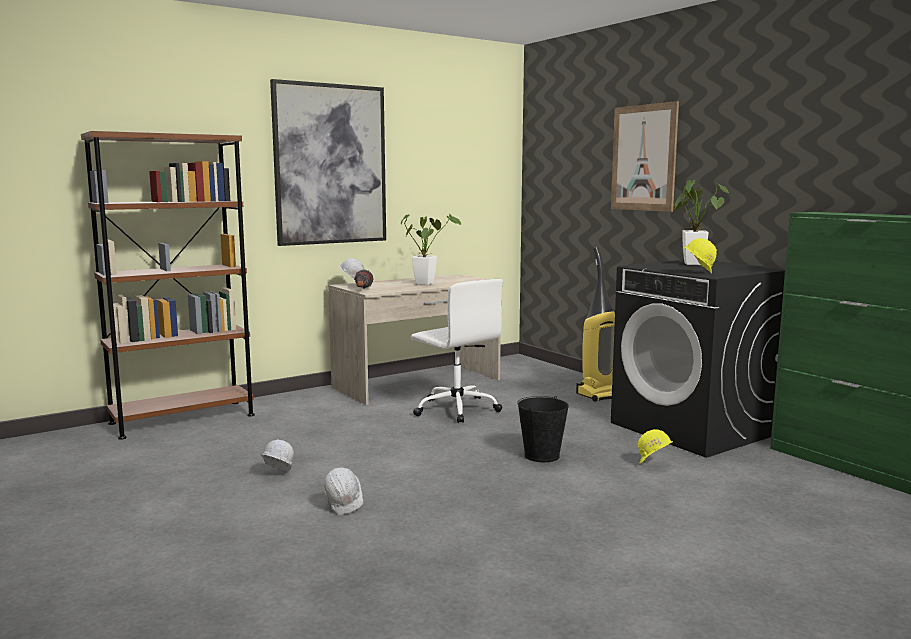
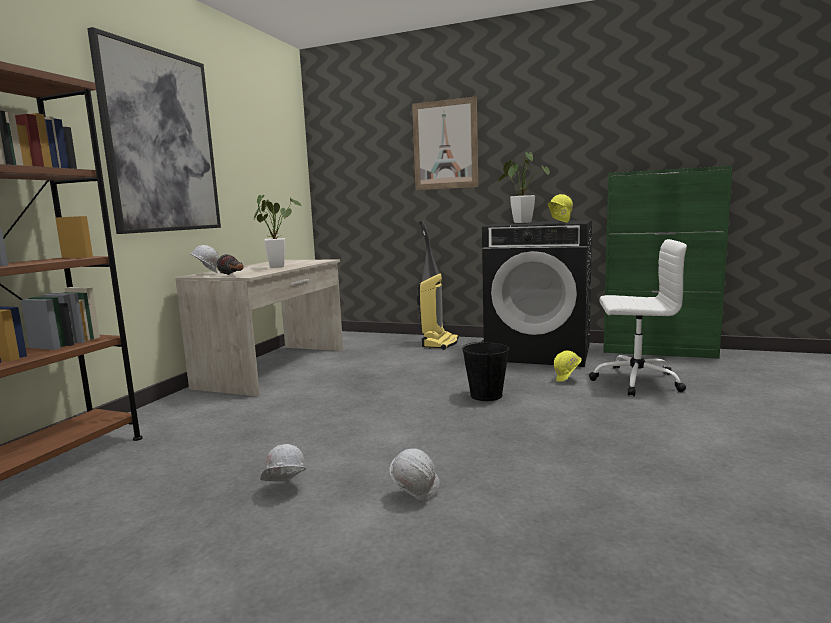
camera: 35 degrees left, 0 degrees up
white office chair [411,279,503,423] -> white office chair moved to [589,239,687,396]

